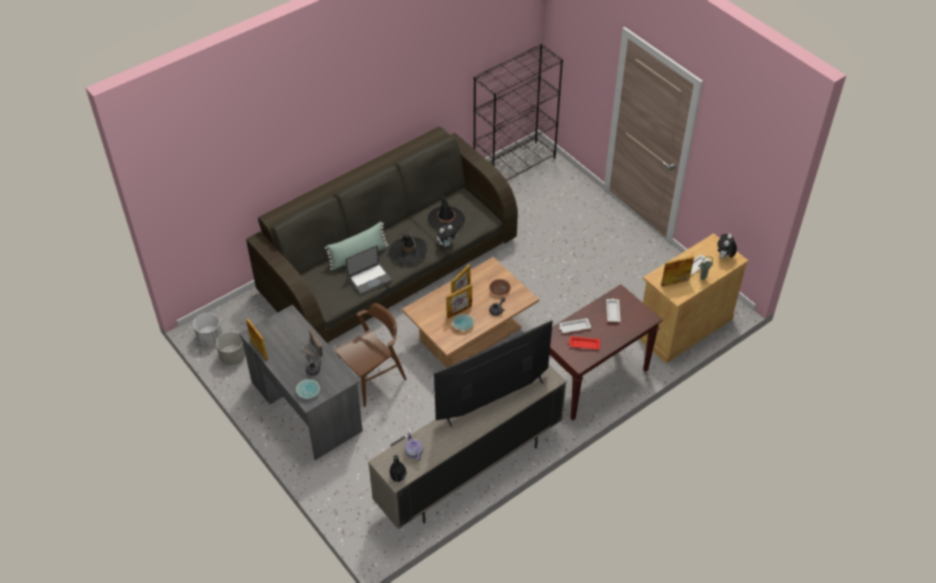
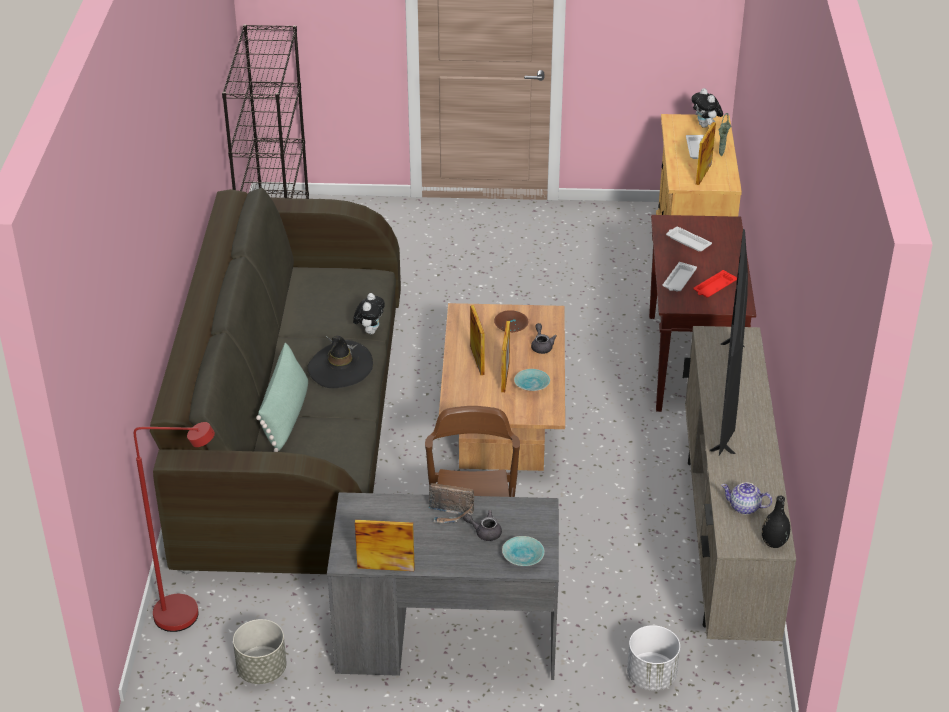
camera: 50 degrees left, 10 degrees down
white planter [193,313,223,346] -> white planter moved to [627,625,680,691]
laptop [345,245,393,295] -> none
black hat [428,195,465,230] -> none
none -> red floor lamp [134,422,215,632]

